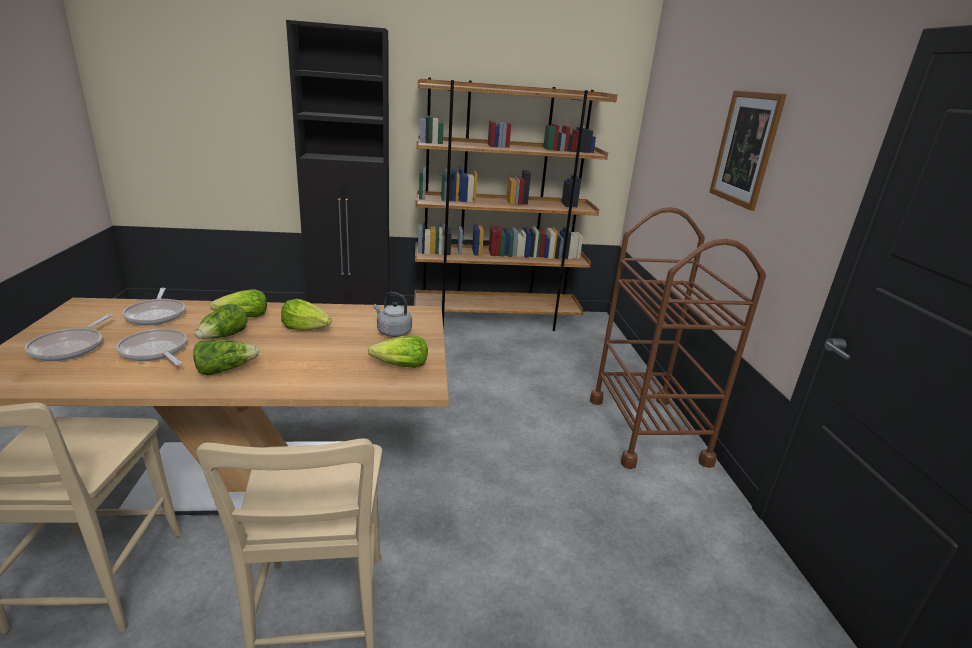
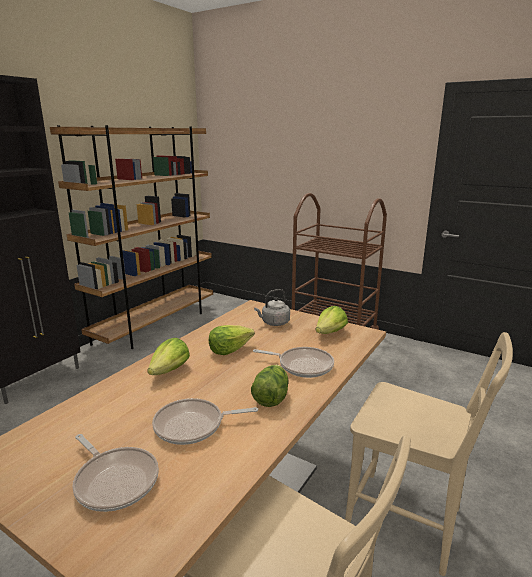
camera: 50 degrees left, 5 degrees down
frying pan [122,288,185,325] -> frying pan moved to [253,347,334,378]
lettuce [195,304,248,339] -> none
picture [709,90,787,211] -> none

